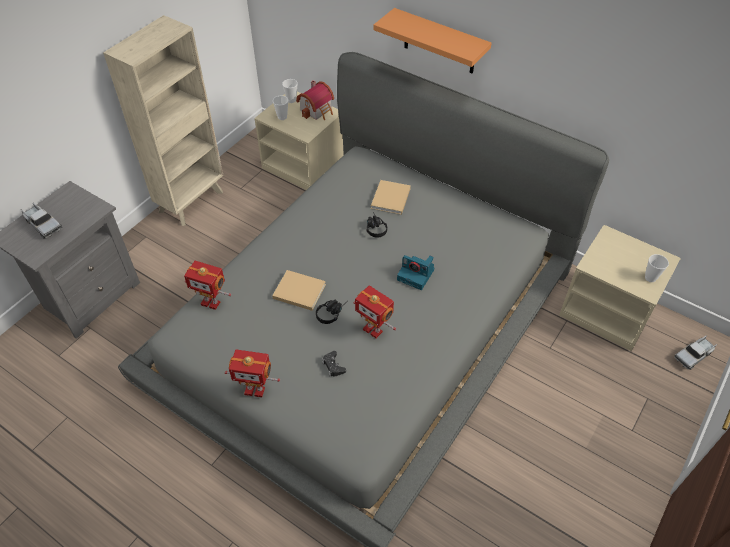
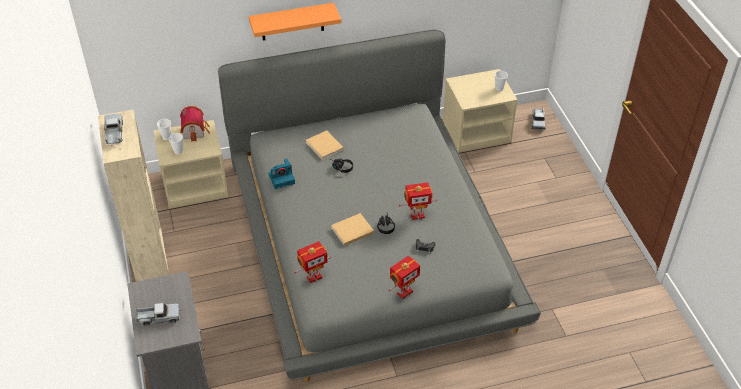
camera: 50 degrees left, 5 degrees down
camera [397,255,434,290] -> camera moved to [268,158,295,189]
none -> toy truck [104,114,123,144]

